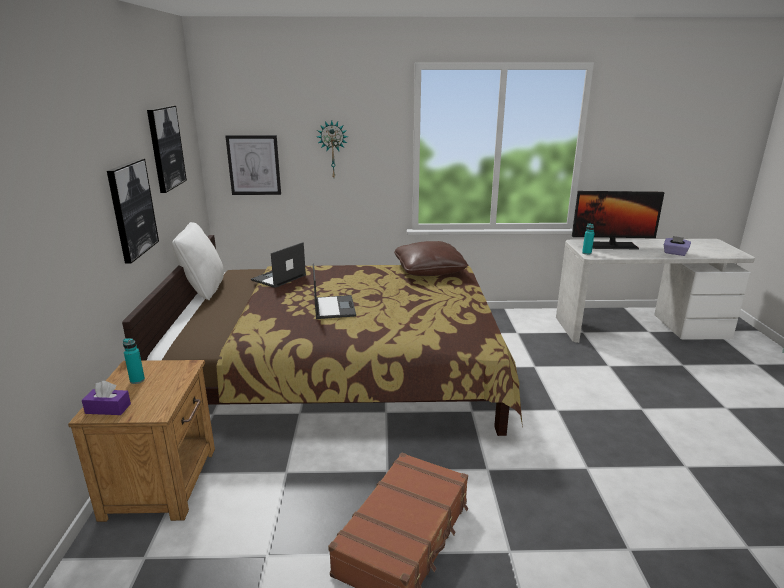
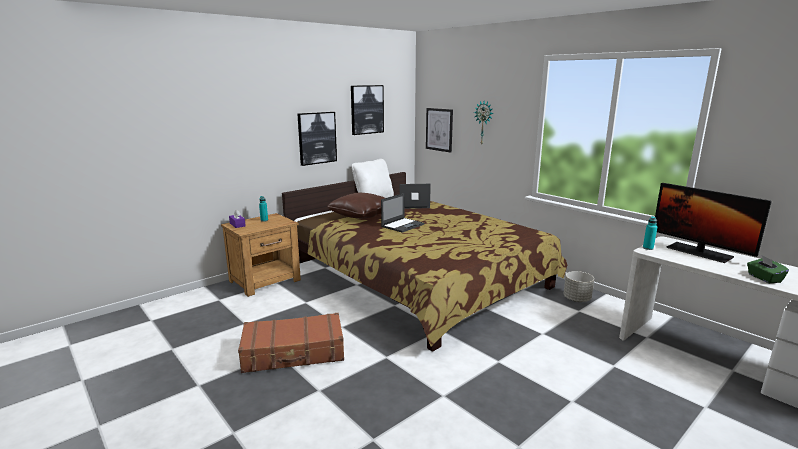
camera: 50 degrees right, 5 degrees down
brown pillow [394,241,468,276] -> brown pillow moved to [327,193,384,219]
purple tissue box [664,236,691,256] -> green tissue box [747,256,789,283]
none -> grey planter [564,271,594,302]

